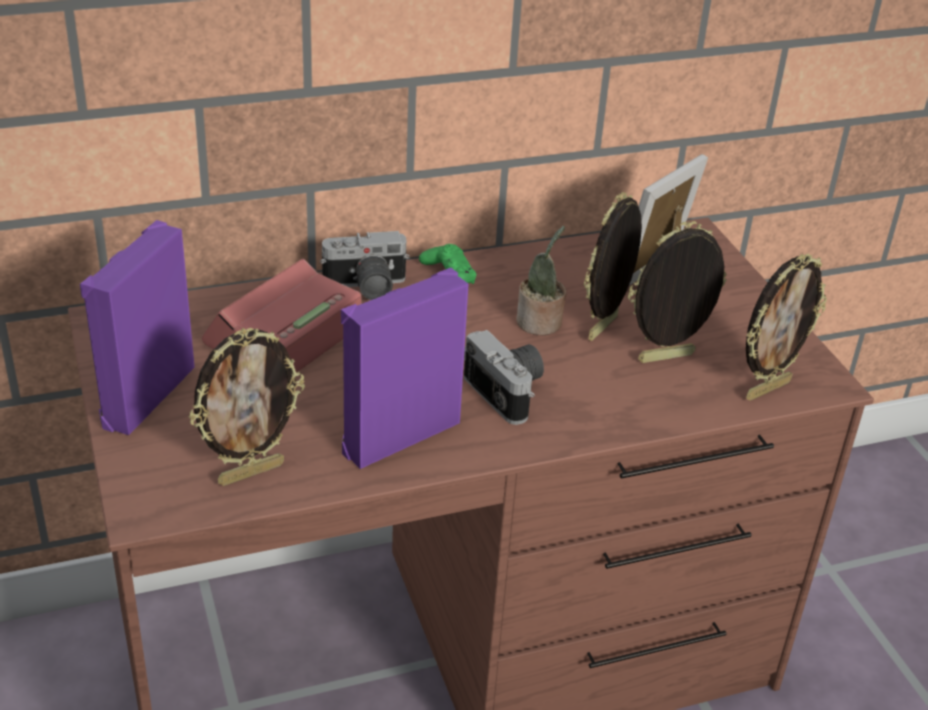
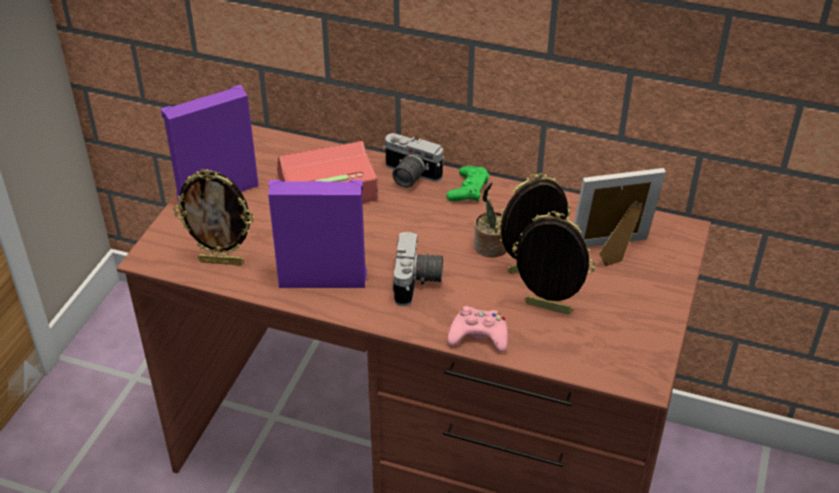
camera: 40 degrees right, 5 degrees up
picture frame [746,254,827,401] -> none
none -> pink game controller [447,306,508,352]

